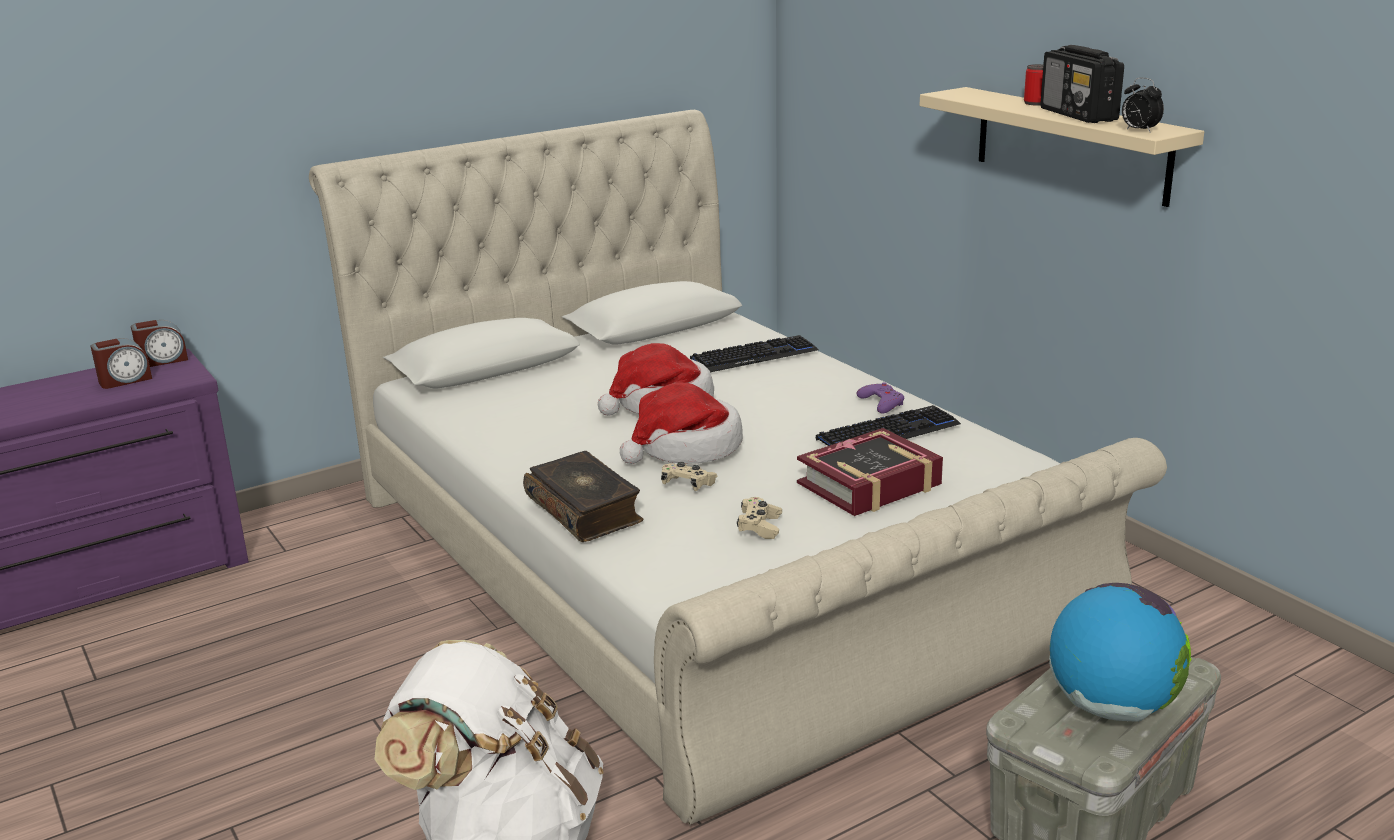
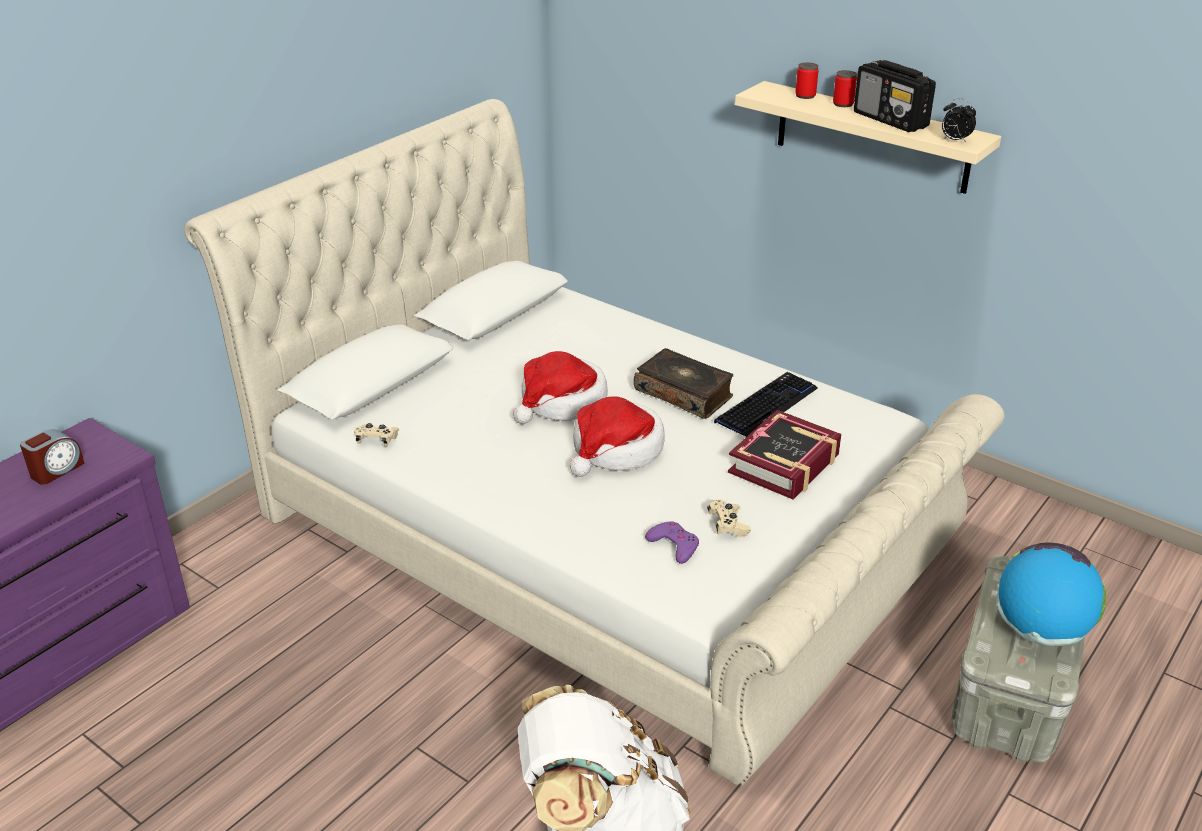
camera: 20 degrees left, 10 degrees up
alarm clock [131,320,188,367] -> none
book [523,451,644,542] -> book moved to [634,348,733,419]
beige game controller [661,462,718,491] -> beige game controller moved to [354,423,399,446]
keyboard [690,335,818,372] -> none
purple game controller [857,382,904,414] -> purple game controller moved to [645,521,699,564]
none -> can [795,62,819,99]

